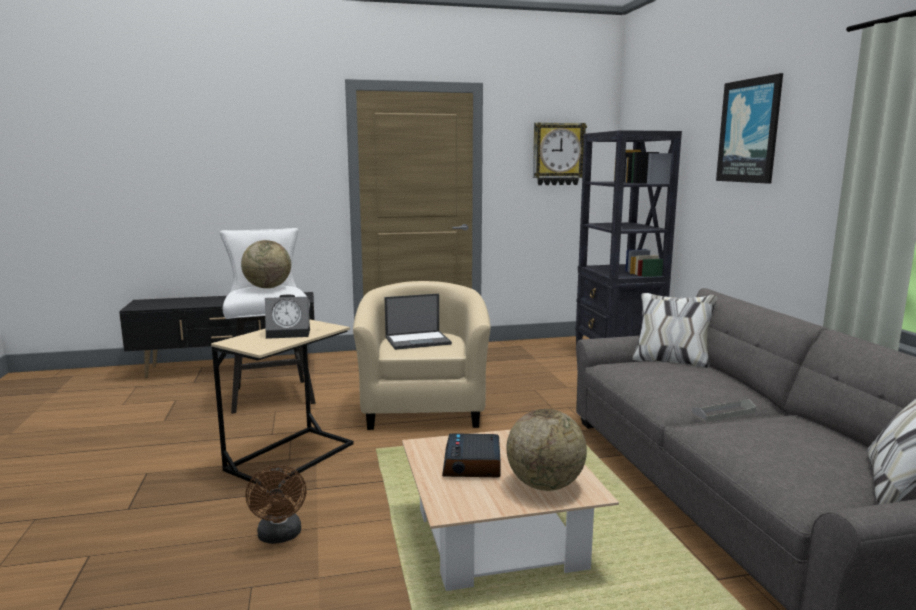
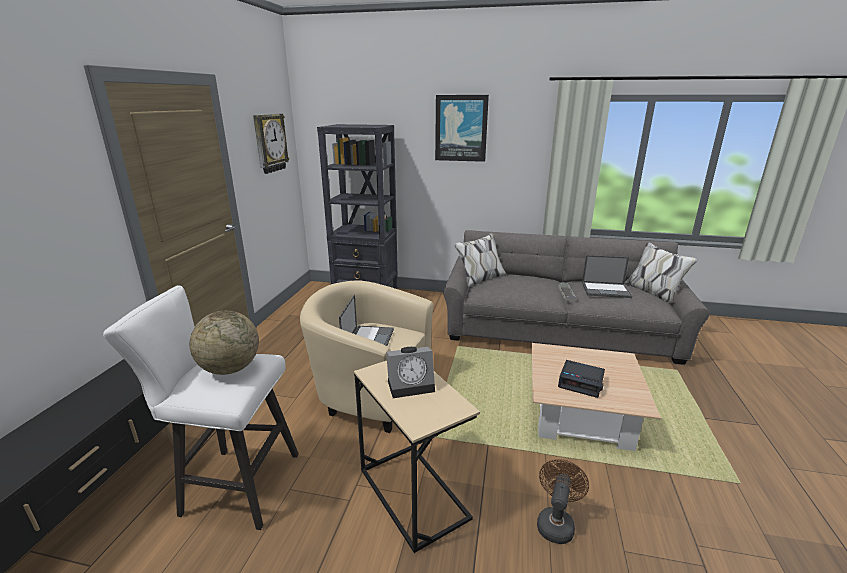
camera: 65 degrees left, 10 degrees up
brown fan [245,465,307,544] -> brown fan turned 75 degrees counterclockwise [537,459,589,544]
alarm clock [265,295,310,339] -> alarm clock turned 60 degrees clockwise [386,347,435,398]
globe [506,409,587,491] -> none
none -> laptop [582,255,632,298]

